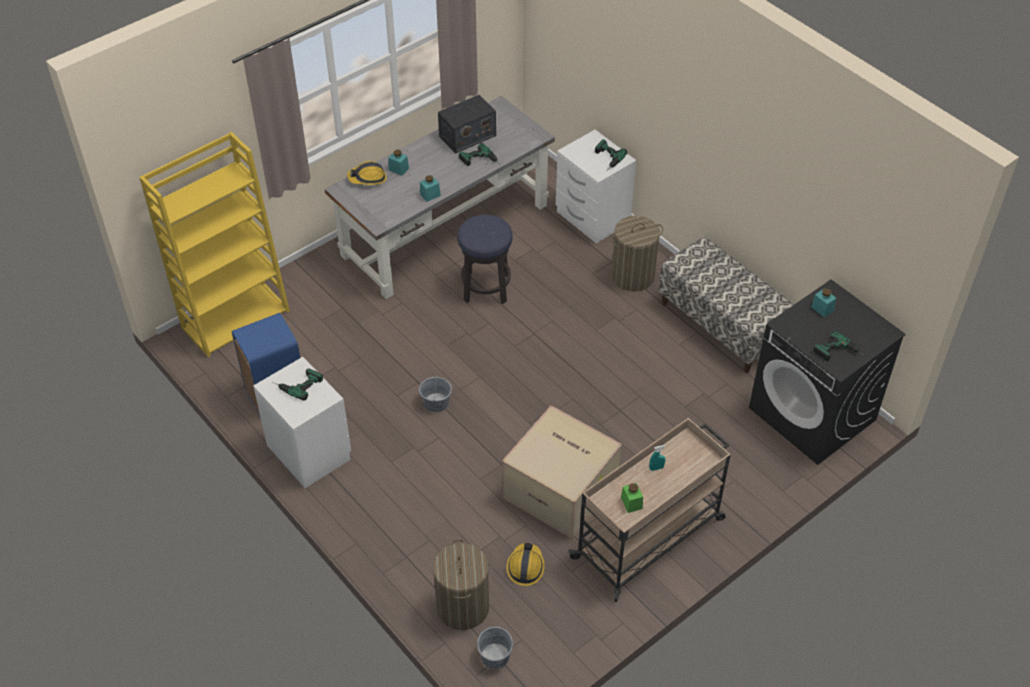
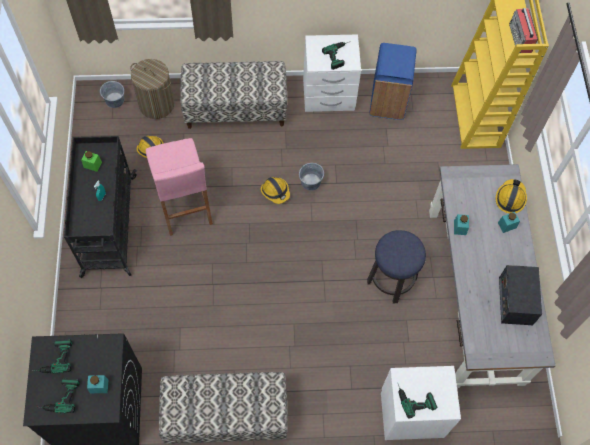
camera: 125 degrees right, 15 degrees up
power drill [459,143,497,166] -> power drill moved to [41,379,80,414]
cardboard box [502,405,622,539] -> pink stool [146,138,213,236]
beige cart [568,418,731,602] -> black cart [64,136,137,278]
laundry basket [611,216,663,291] -> none
none -> bench [180,61,287,129]
none -> hard hat [261,177,290,204]
none -> radio [509,8,538,53]

